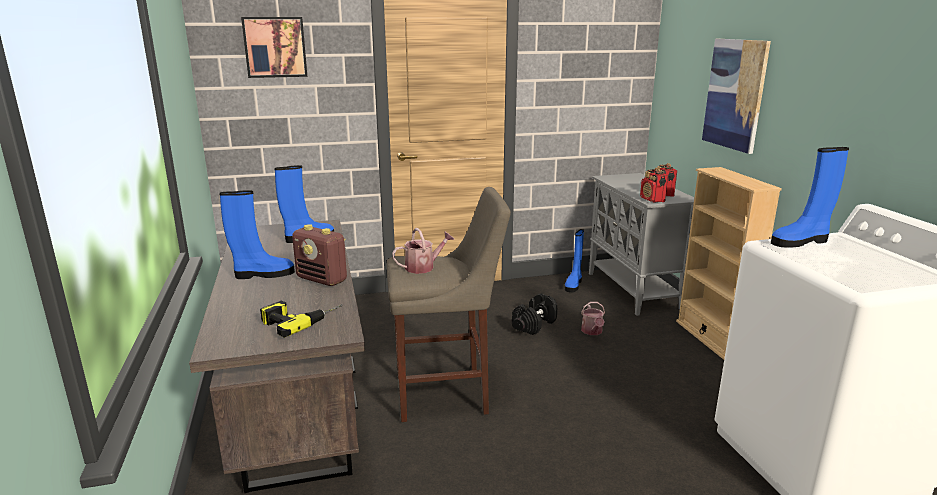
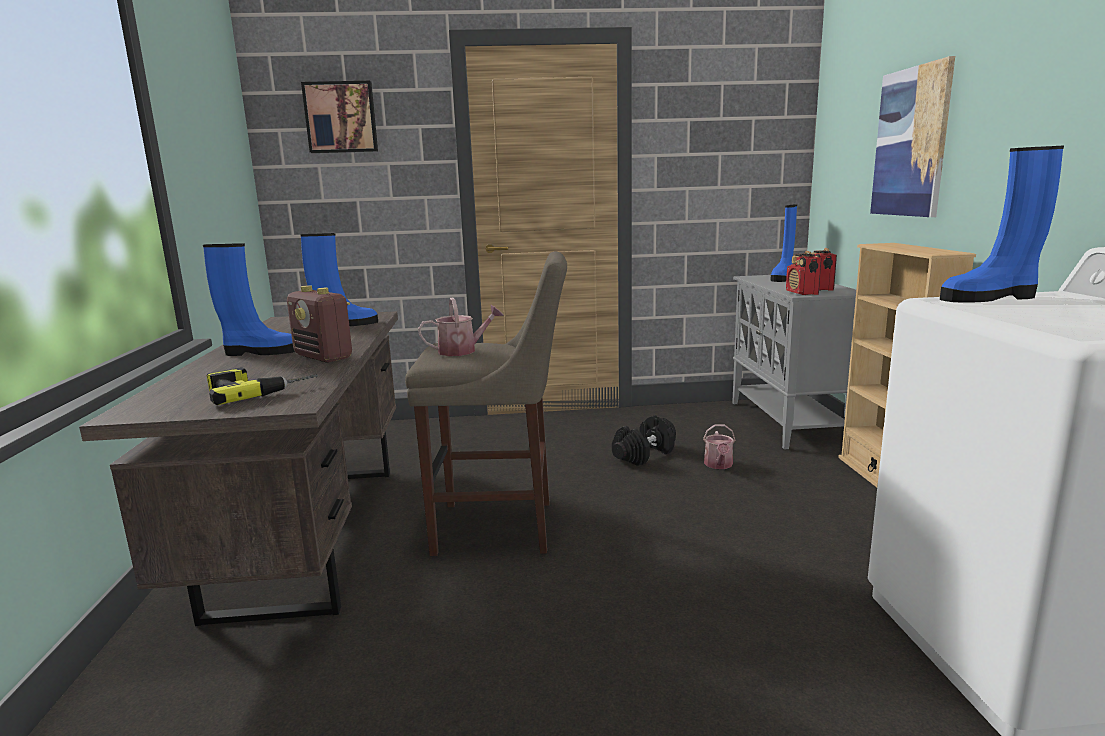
camera: 10 degrees right, 5 degrees down
blue boot [565,229,584,292] -> blue boot moved to [770,205,797,282]

